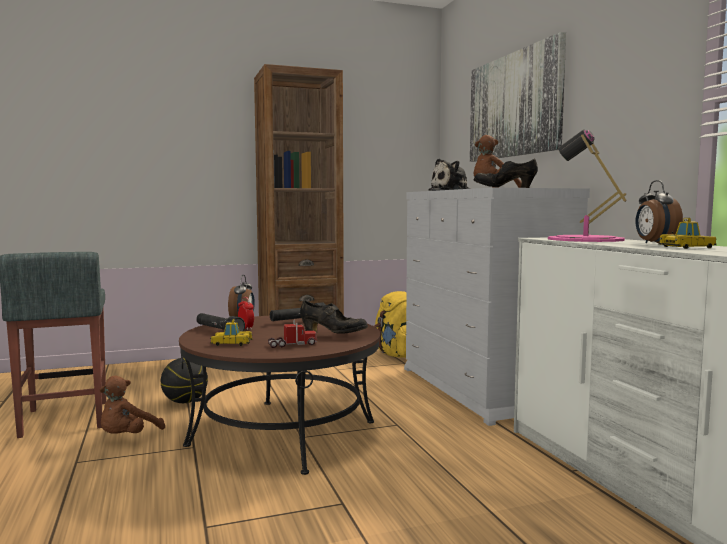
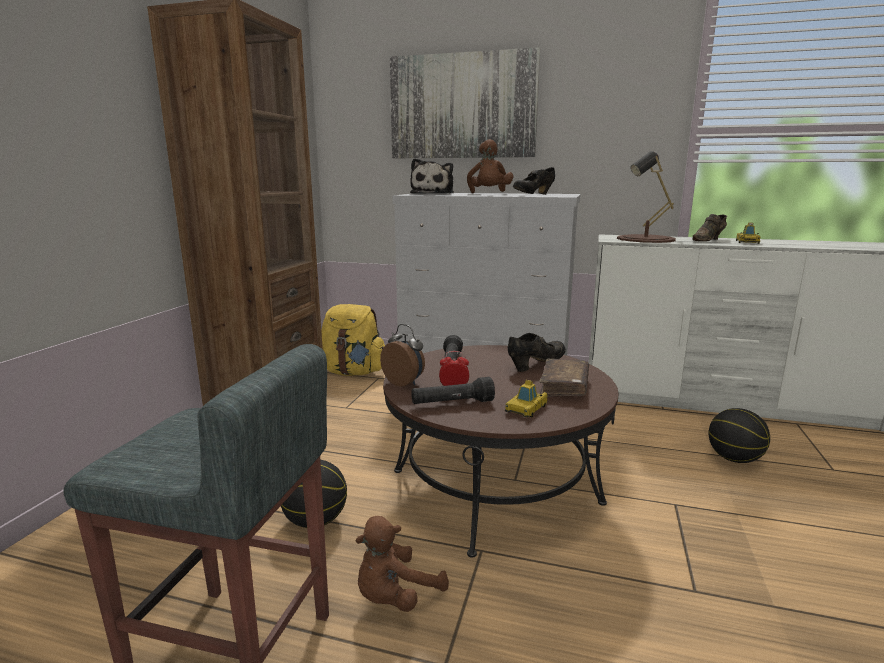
camera: 55 degrees left, 10 degrees up
brown plush toy [99,376,165,434] -> brown plush toy turned 75 degrees clockwise [355,516,449,612]
toy truck [268,320,317,348] -> brown book [539,359,589,397]
pink table lamp [548,129,627,242] -> brown table lamp [617,151,676,243]
alarm clock [635,180,683,243] -> brown shoe [692,214,727,241]
none -> basketball [709,408,770,463]

